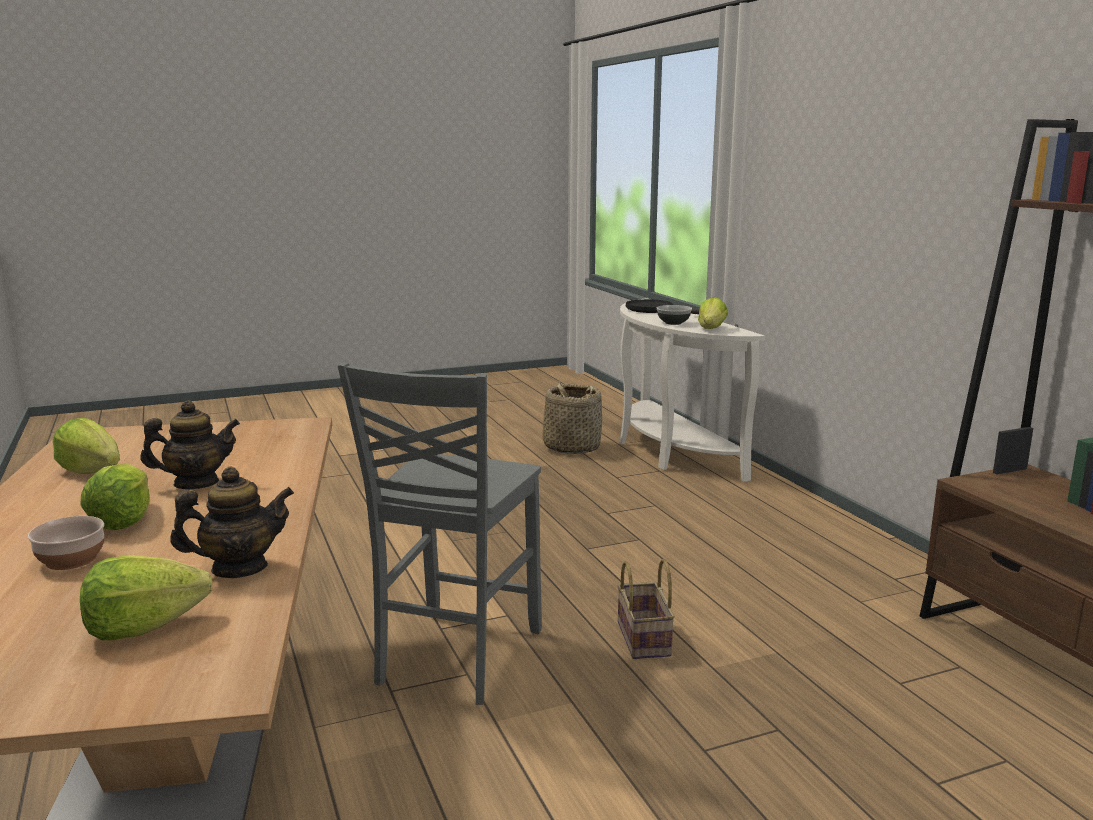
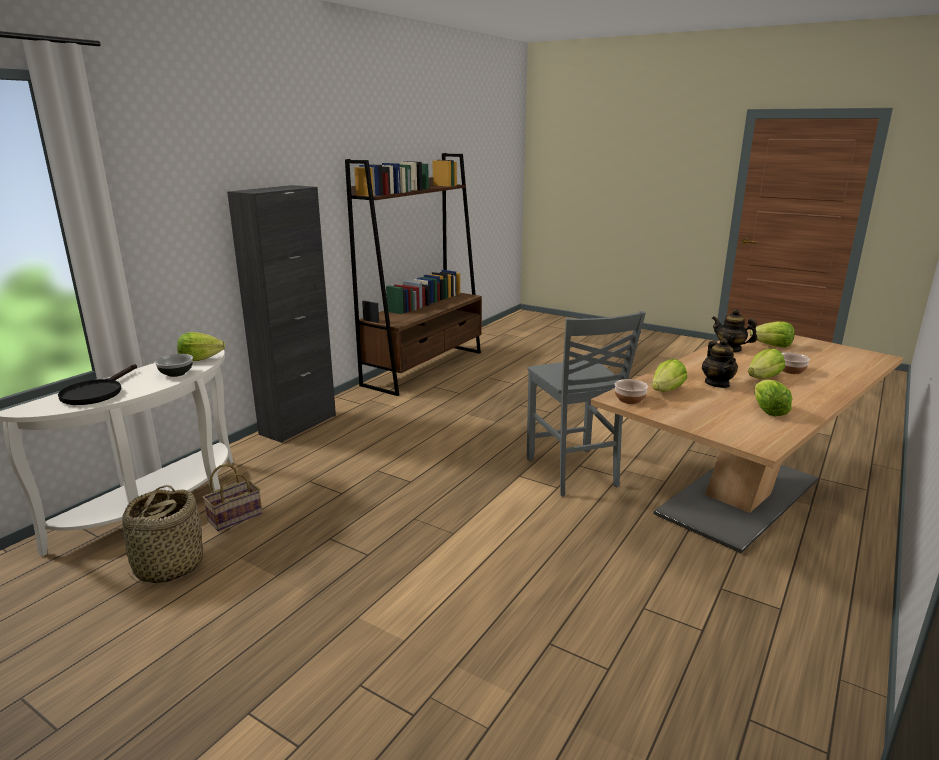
camera: 125 degrees left, 5 degrees up
teapot [141,400,240,489] -> teapot turned 135 degrees counterclockwise [702,338,738,388]
grey chair [338,362,542,705] -> grey chair turned 90 degrees clockwise [527,311,646,497]
basket [617,559,675,659] -> basket moved to [203,464,262,531]
none -> black cabinet [227,185,336,443]
none -> bowl [615,379,648,404]
none -> lettuce [652,359,687,392]

